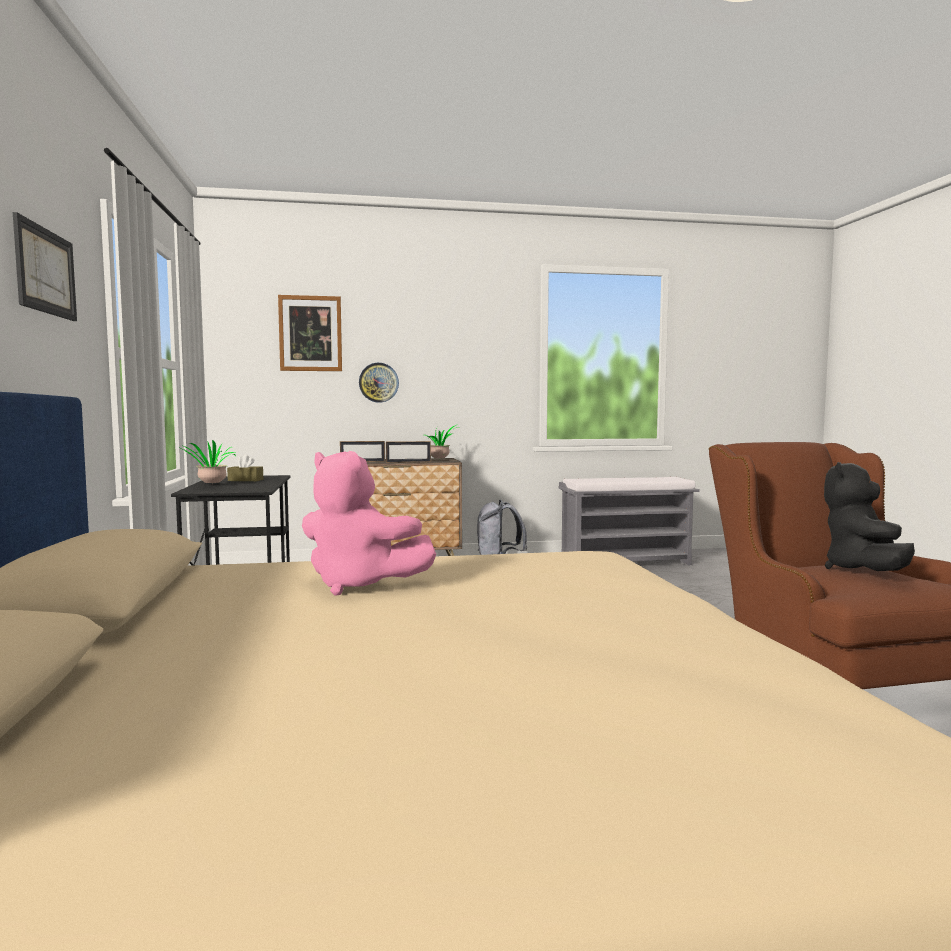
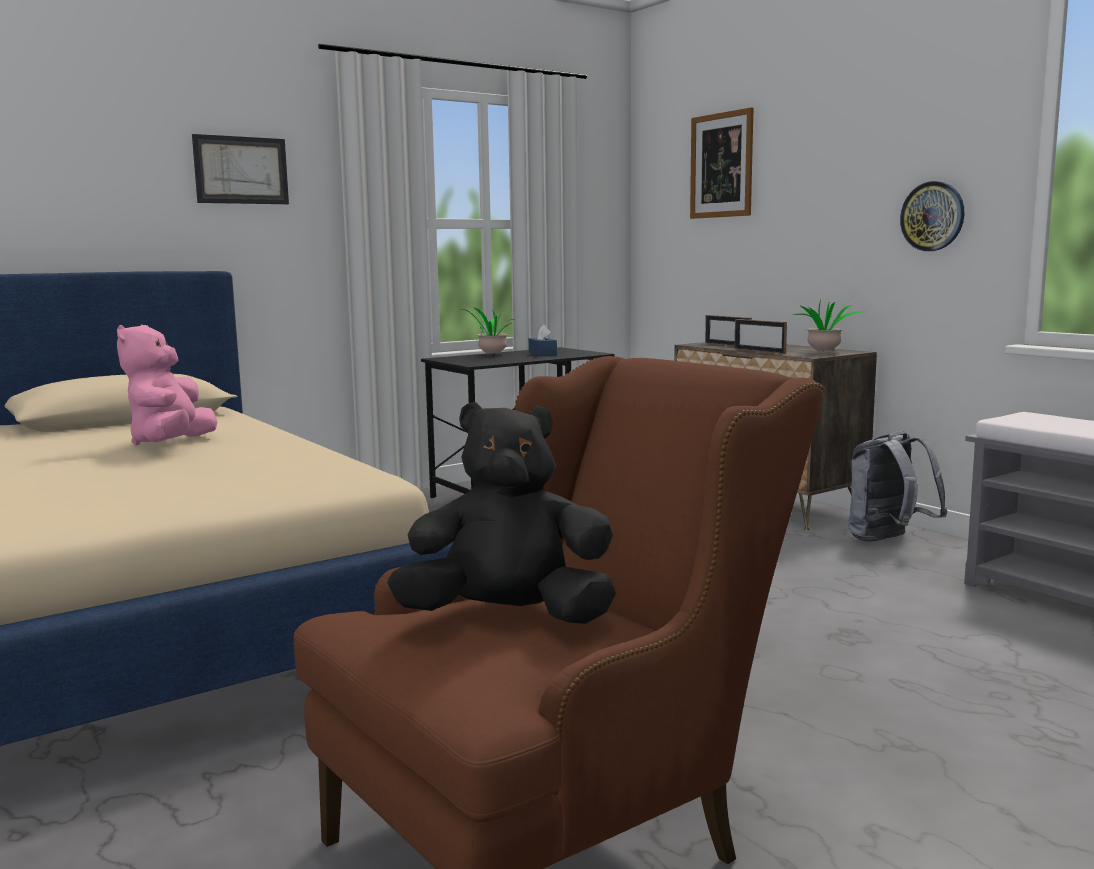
camera: 65 degrees right, 5 degrees up
brown tissue box [227,454,263,481] -> blue tissue box [529,325,557,356]
wall clock [359,363,399,403] -> wall clock moved to [900,181,964,251]

